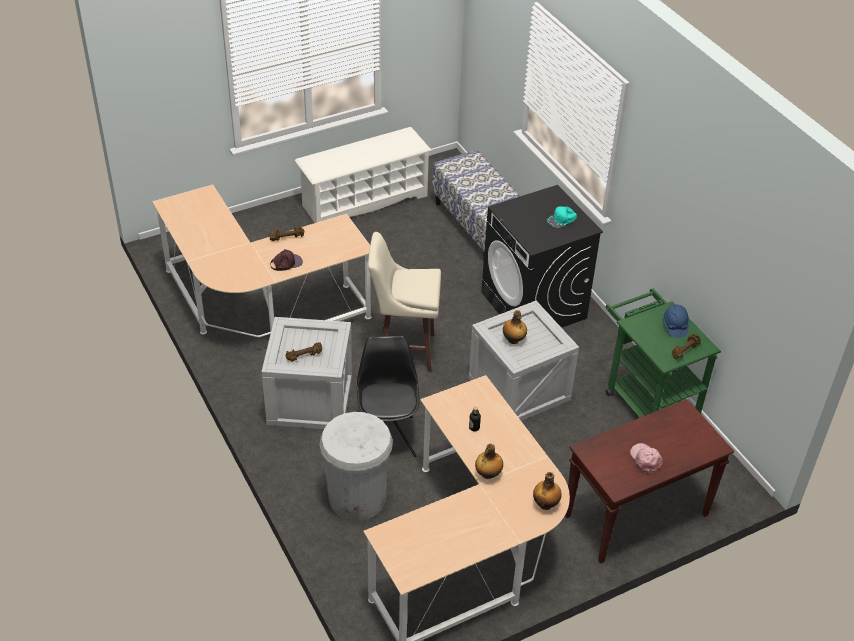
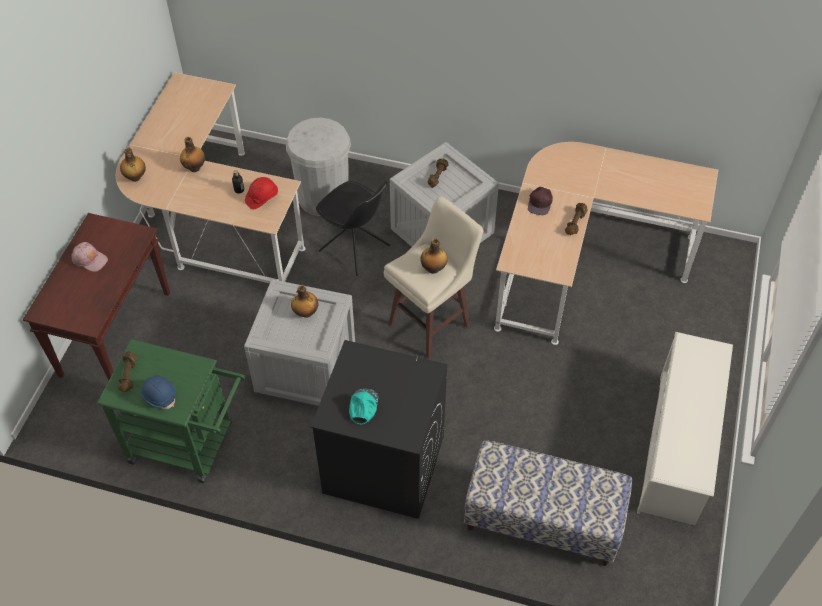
camera: 135 degrees right, 10 degrees up
none -> red hard hat [245,177,278,209]
none -> bottle [420,238,448,274]

